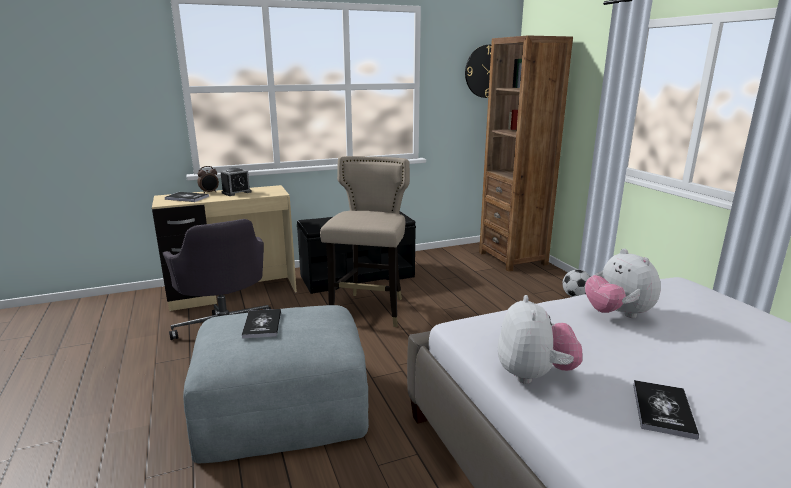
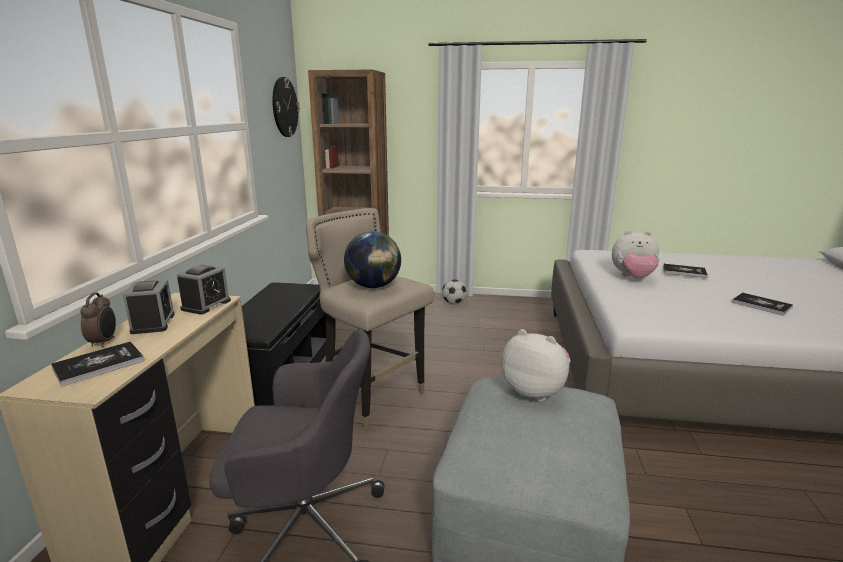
camera: 60 degrees left, 0 degrees up
book [242,309,281,339] -> book moved to [663,264,708,278]
plush toy [498,295,583,384] -> plush toy moved to [502,329,571,402]
none -> alarm clock [177,265,231,314]
none -> globe [344,231,401,288]

